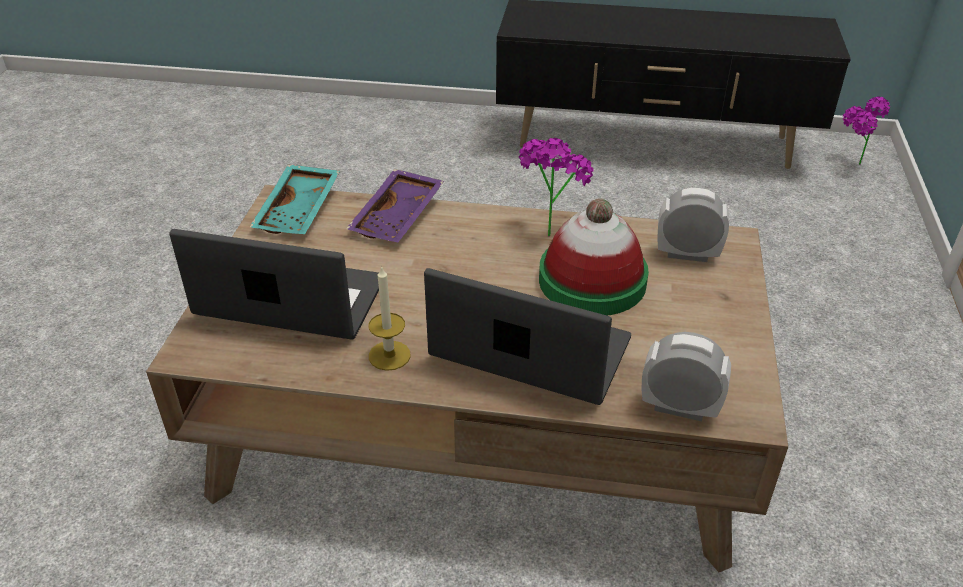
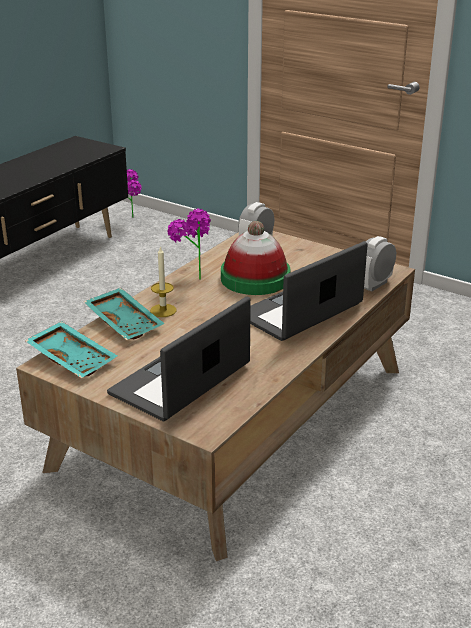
camera: 65 degrees left, 10 degrees down
purple tray [346,169,444,242] -> turquoise tray [84,288,165,340]
candle [369,266,411,371] -> candle moved to [150,246,176,317]

